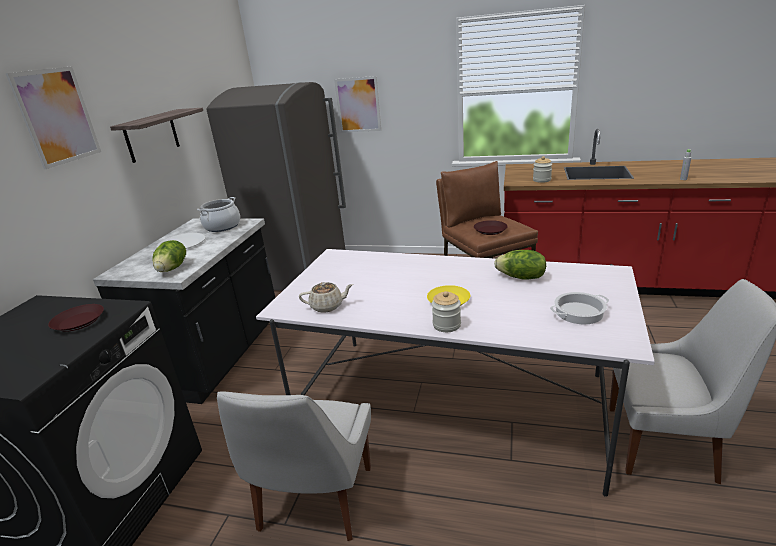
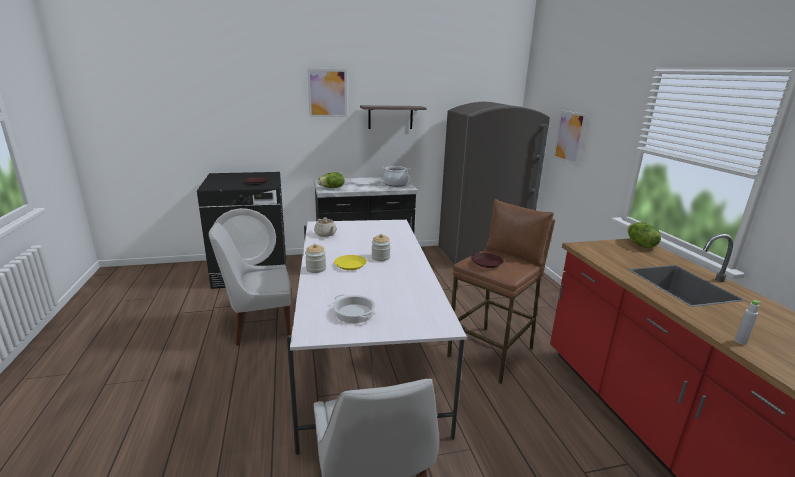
camera: 60 degrees right, 5 degrees down
lettuce [494,250,546,280] -> lettuce moved to [627,222,661,248]
jar [533,156,552,183] -> jar moved to [372,234,391,261]

